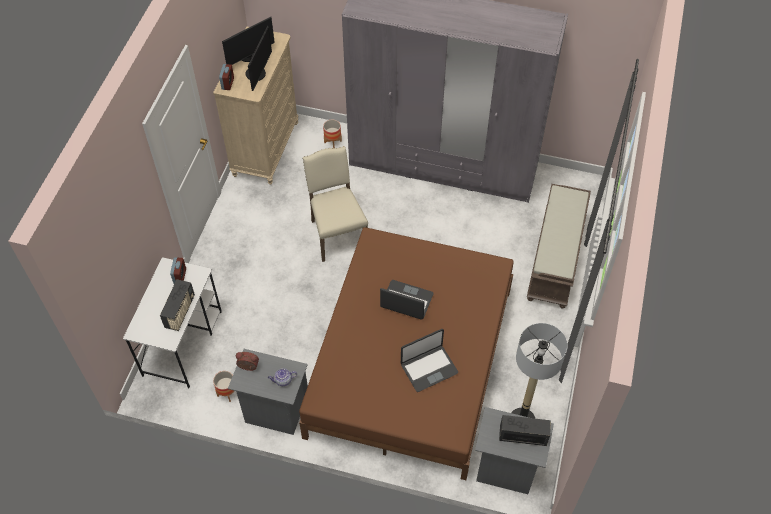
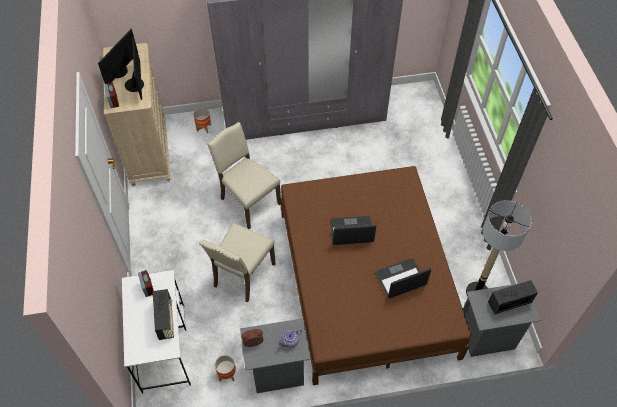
camera: 25 degrees left, 0 degrees up
laptop [401,329,458,392] -> laptop turned 150 degrees counterclockwise [375,258,431,298]
brown bench [527,184,591,309] -> none
none -> beige chair [199,222,276,303]

